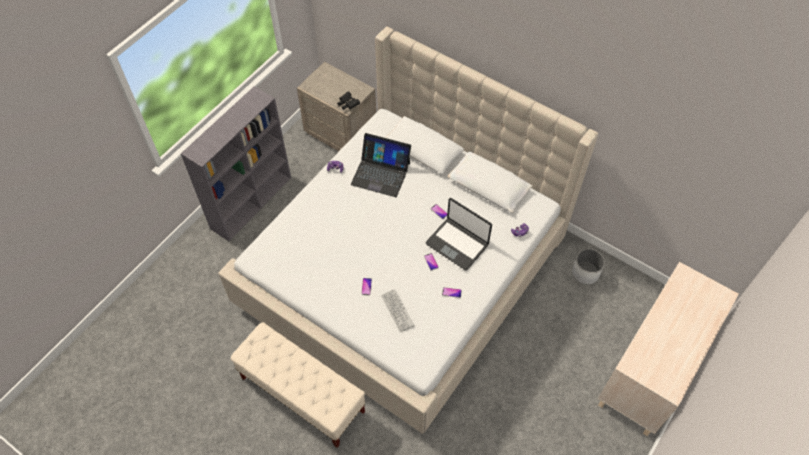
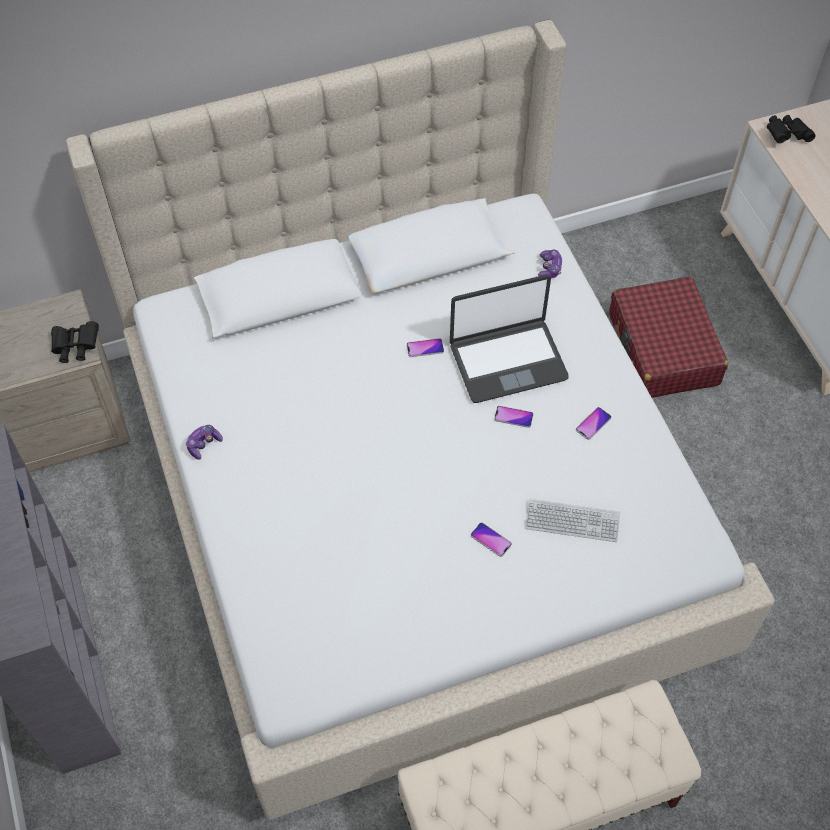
camera: 55 degrees left, 0 degrees up
laptop [351,133,411,197] -> none
white planter [572,249,605,285] -> none
none -> red suitcase [609,277,728,398]
none -> black binoculars [767,115,815,143]

